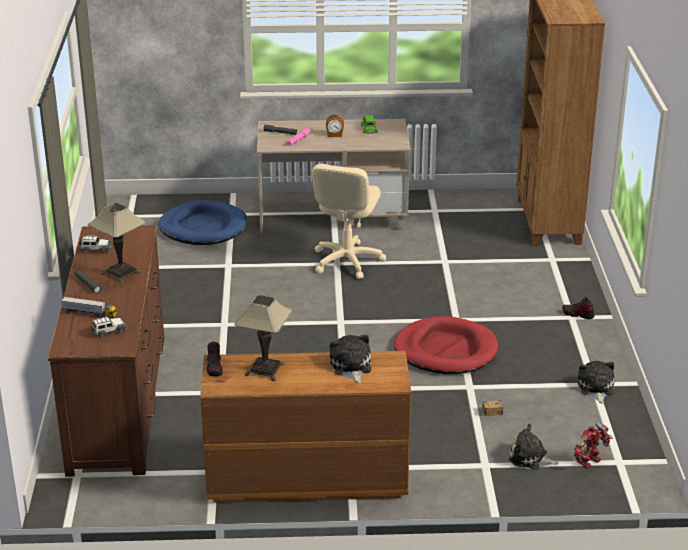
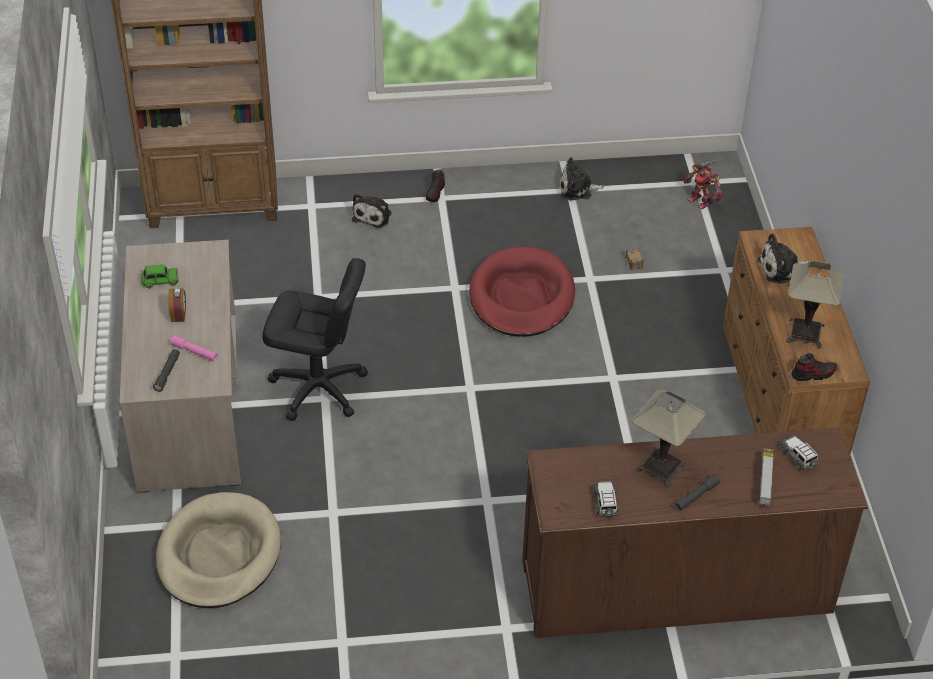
camera: 95 degrees left, 15 degrees up
blue dog bed [158,200,247,245] -> beige dog bed [156,492,281,608]
beige office chair [312,164,386,279] -> black office chair [262,258,368,421]
plush toy [509,424,558,470] -> plush toy moved to [352,193,392,228]

